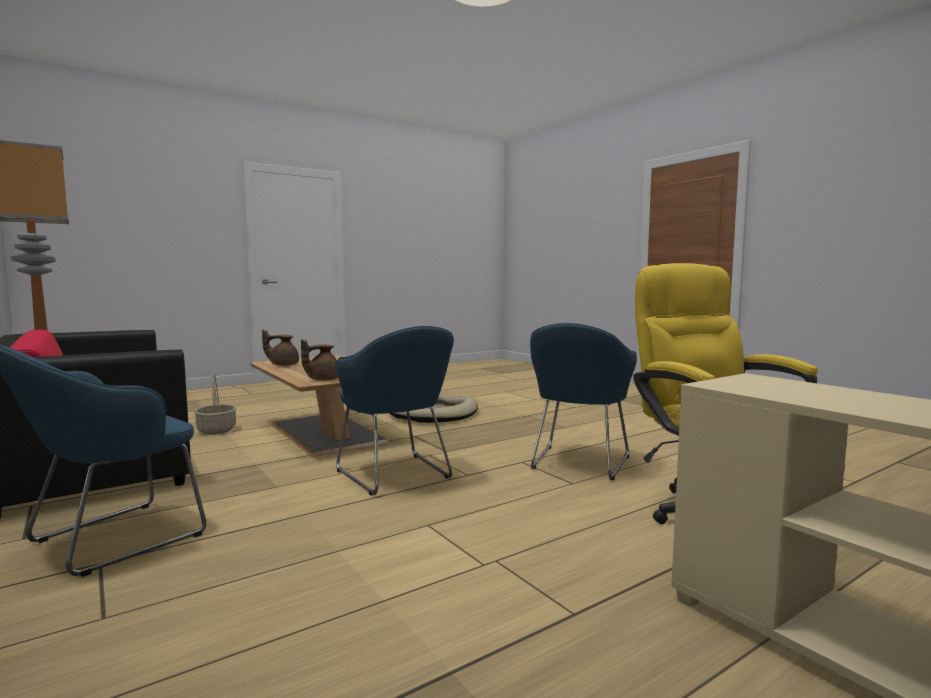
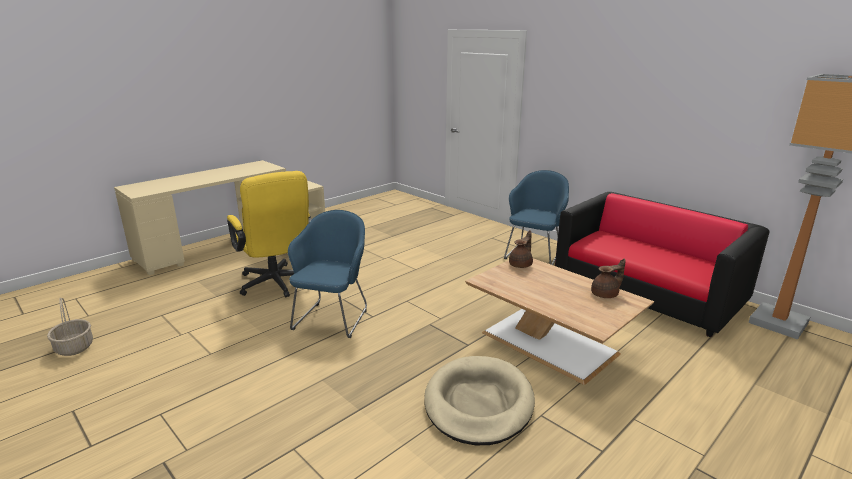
camera: 170 degrees right, 15 degrees up
basket [194,373,237,435] -> basket moved to [47,298,93,356]
blue armchair [336,326,454,496] -> none

